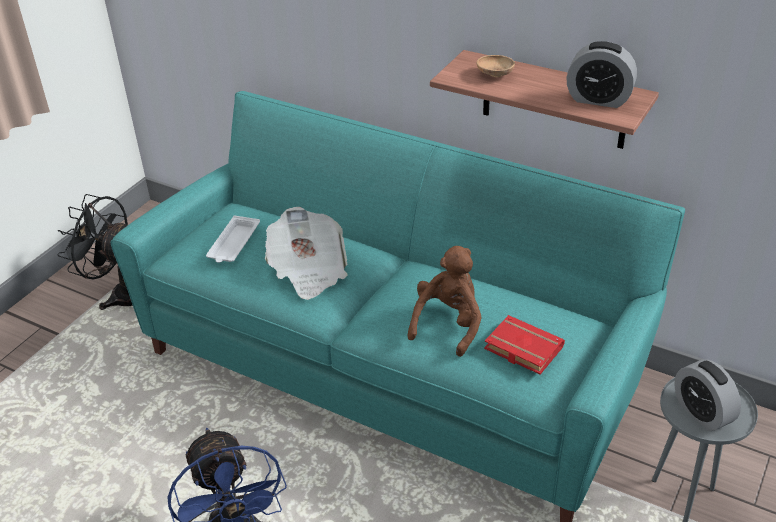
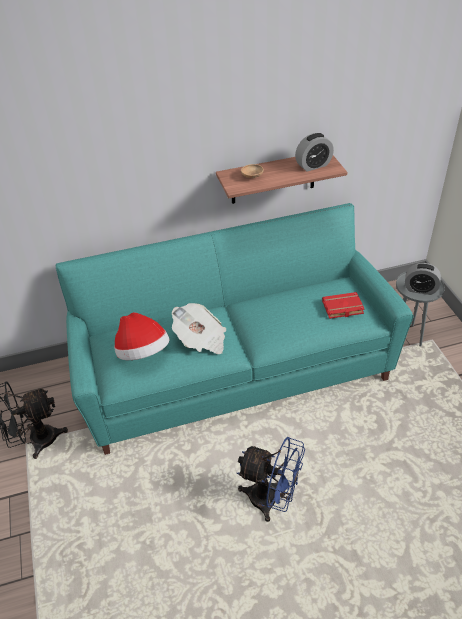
camera: 45 degrees left, 5 degrees up
white tray [206,215,260,263] -> hat [114,312,170,360]
brown plush toy [408,246,482,357] -> none

